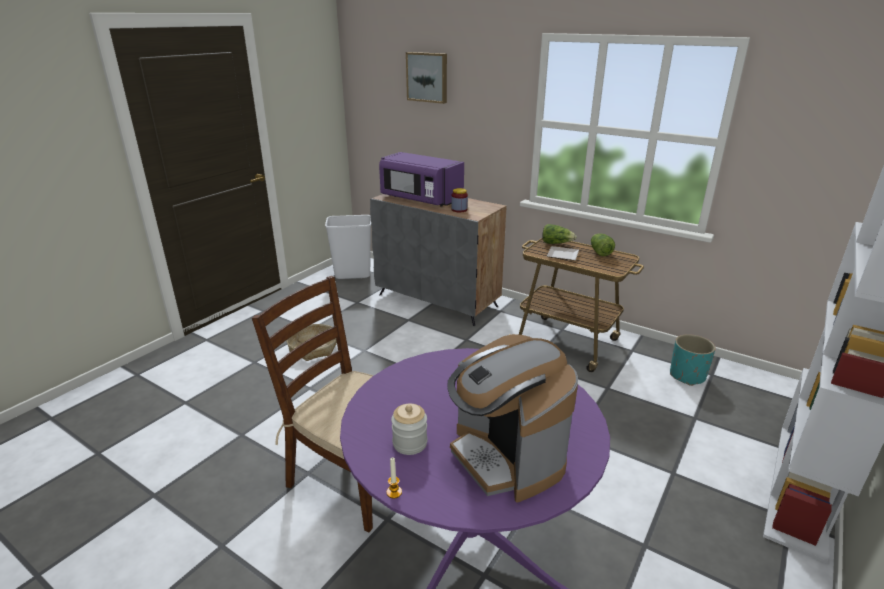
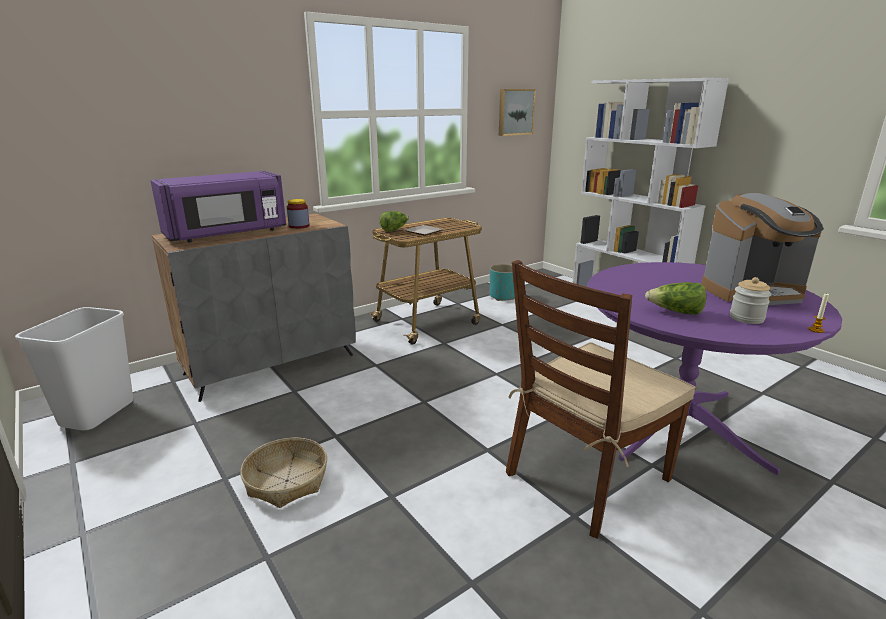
camera: 70 degrees left, 5 degrees down
picture [406,52,447,104] -> picture moved to [499,89,536,136]
lettuce [591,233,615,256] -> lettuce moved to [645,282,706,315]

